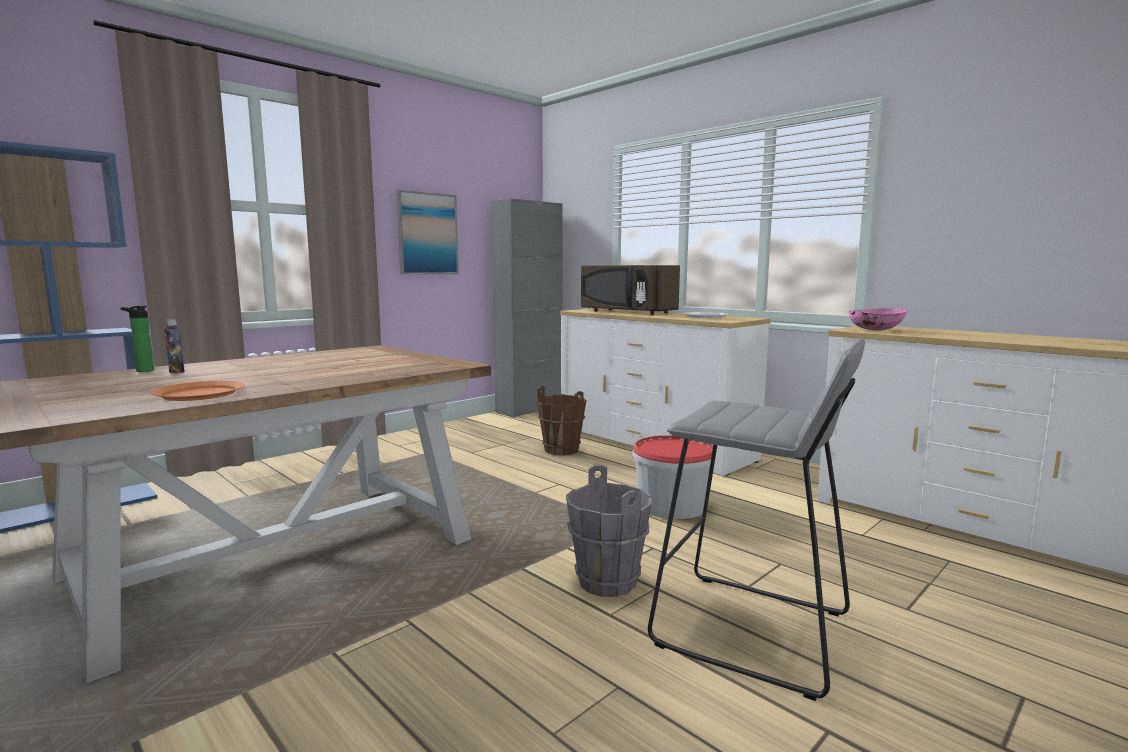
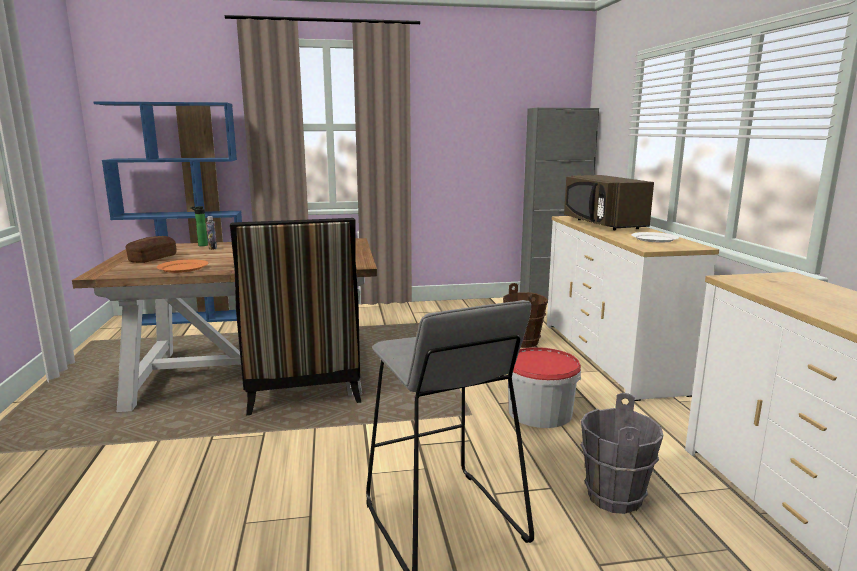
camera: 35 degrees right, 5 degrees up
picture [396,190,459,275] -> none
grey bucket [566,465,652,597] -> grey bucket moved to [581,393,664,514]
pink bowl [849,308,907,331] -> none
none -> bread [126,236,176,263]
none -> chair [230,218,361,415]

